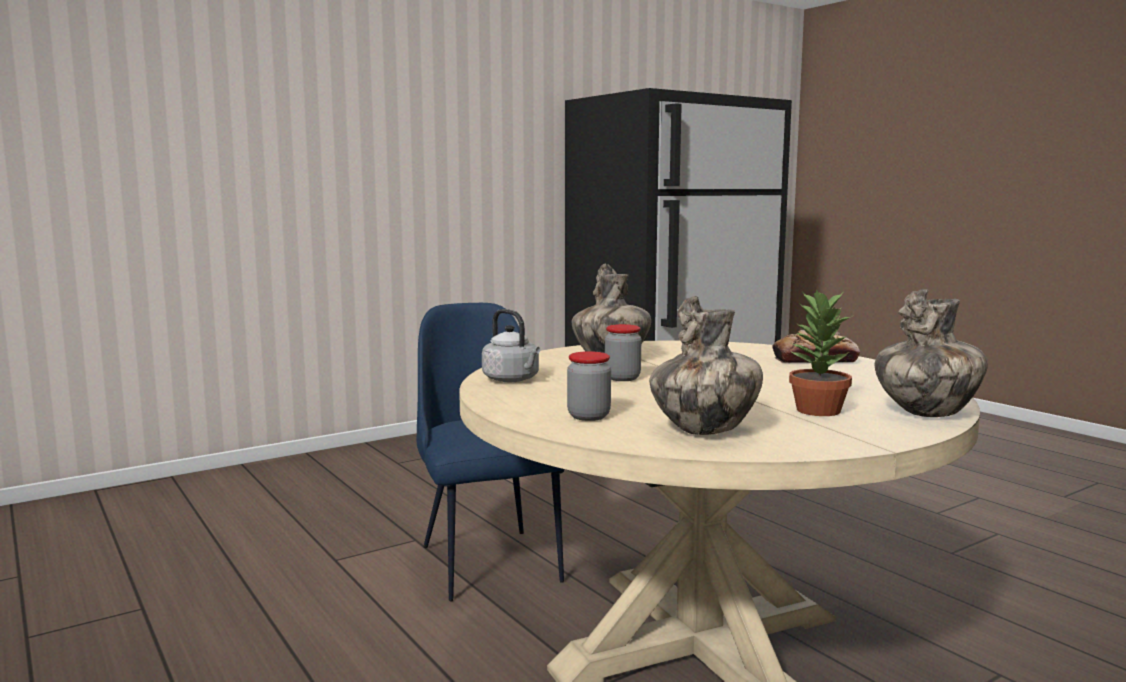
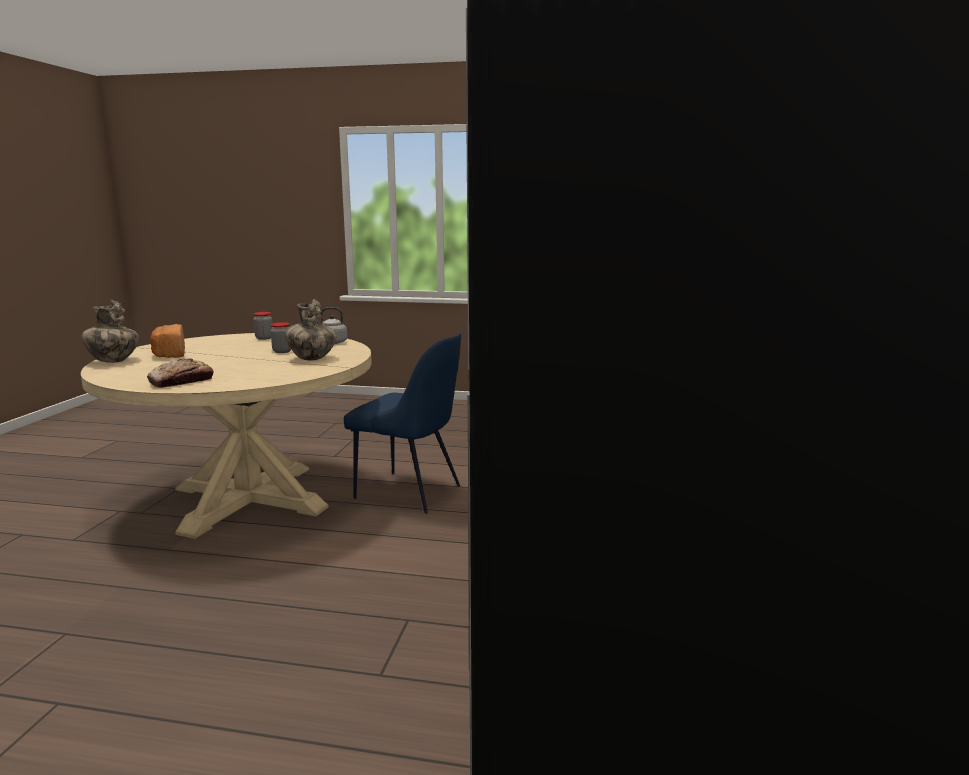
camera: 135 degrees right, 5 degrees up
vase [649,296,763,435] -> none
potted plant [789,289,852,416] -> bread [150,324,185,358]

